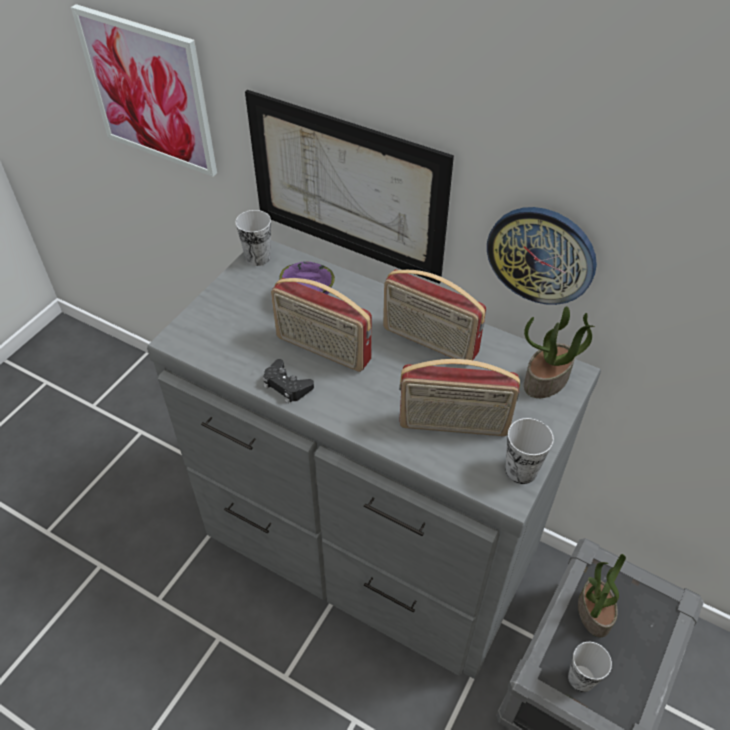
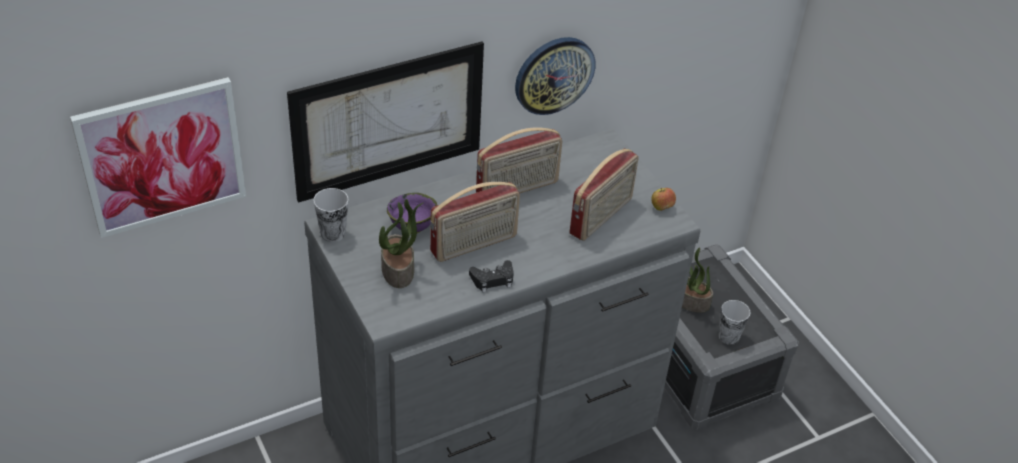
camera: 60 degrees left, 5 degrees down
cup [505,418,554,484] -> apple [652,188,676,211]
potted plant [524,306,595,398] -> potted plant moved to [379,199,424,288]

